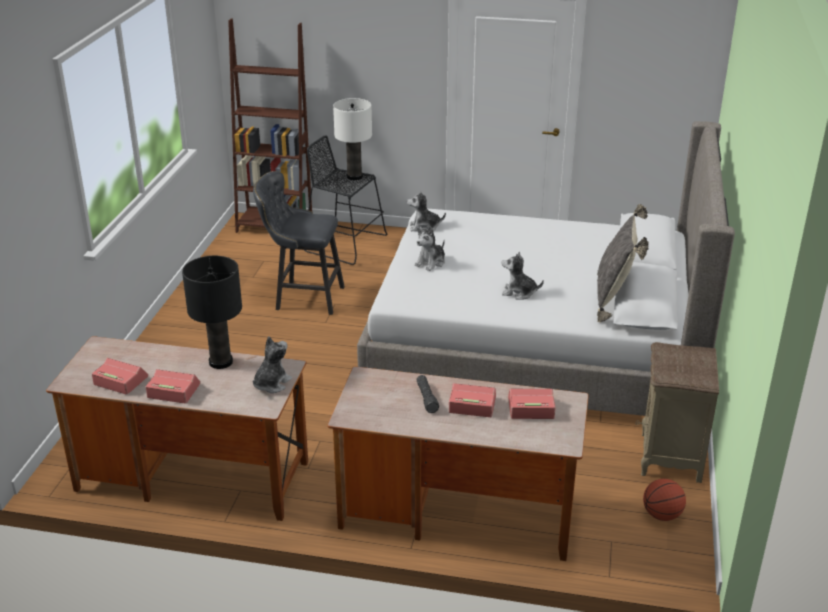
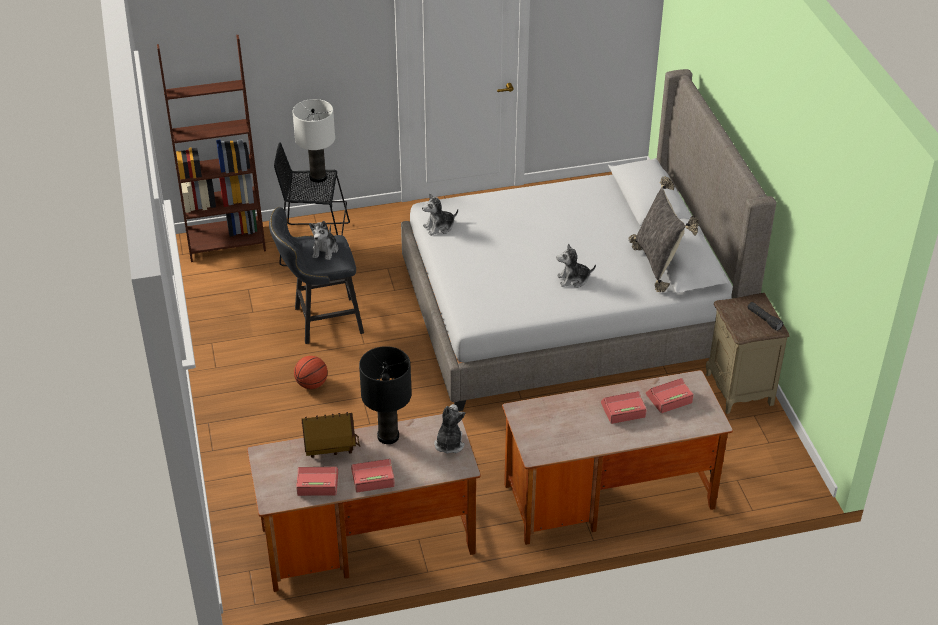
camera: 25 degrees left, 10 degrees up
plush toy [415,227,445,271] -> plush toy moved to [309,221,338,260]
black flashlight [417,375,439,413] -> black flashlight moved to [748,302,784,331]
basketball [643,479,686,521] -> basketball moved to [294,356,328,389]
none -> toy house [302,412,360,458]

